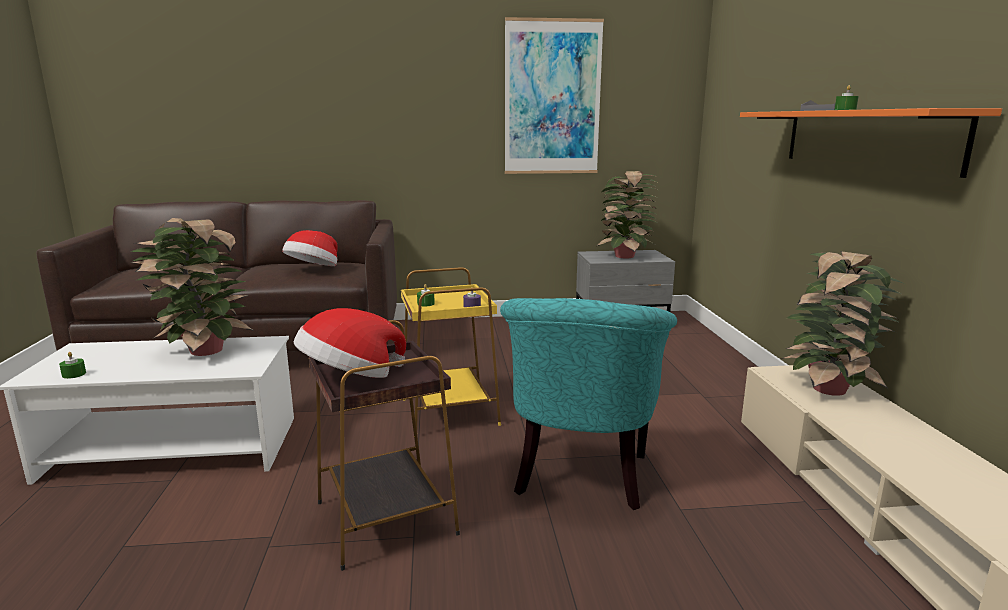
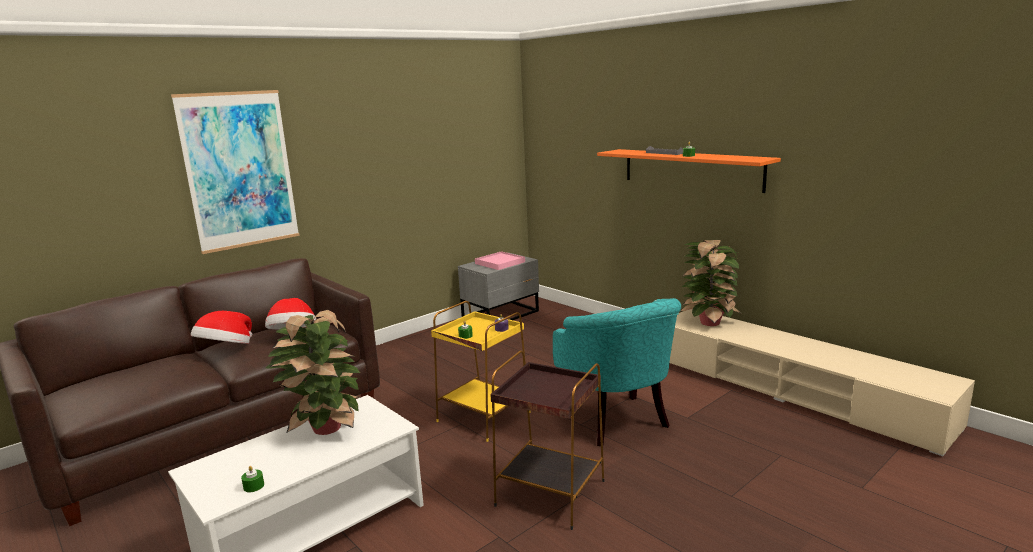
camera: 35 degrees left, 0 degrees up
hat [294,308,406,378] -> hat moved to [191,311,252,344]
picture [505,17,604,174] -> picture moved to [171,90,300,254]
potted plant [596,171,658,258] -> pink tray [475,251,525,270]

